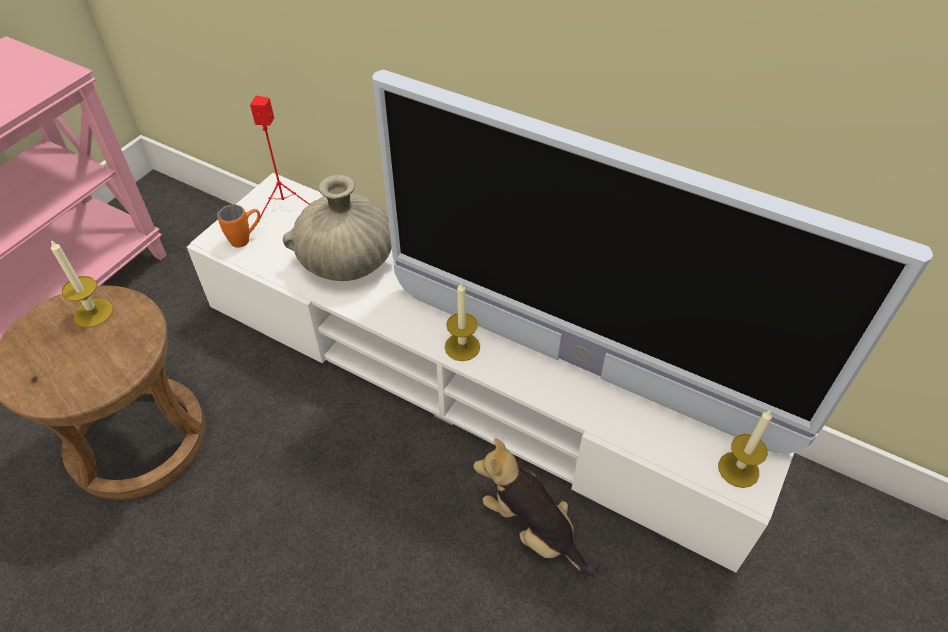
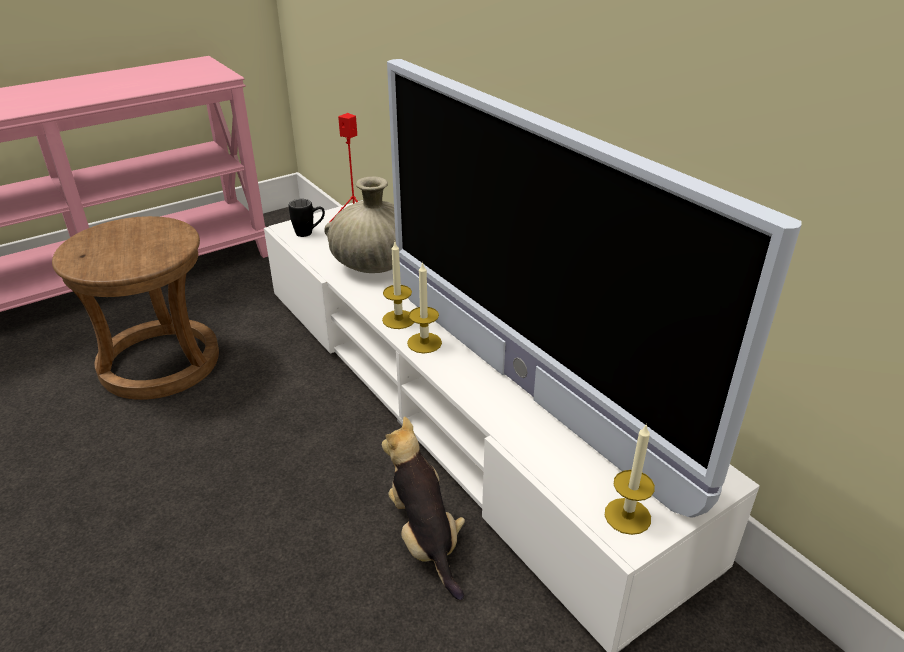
camera: 25 degrees right, 15 degrees down
candle [51,240,113,328] -> candle moved to [382,242,414,329]
orange mug [217,204,260,248] -> black mug [289,199,325,237]

